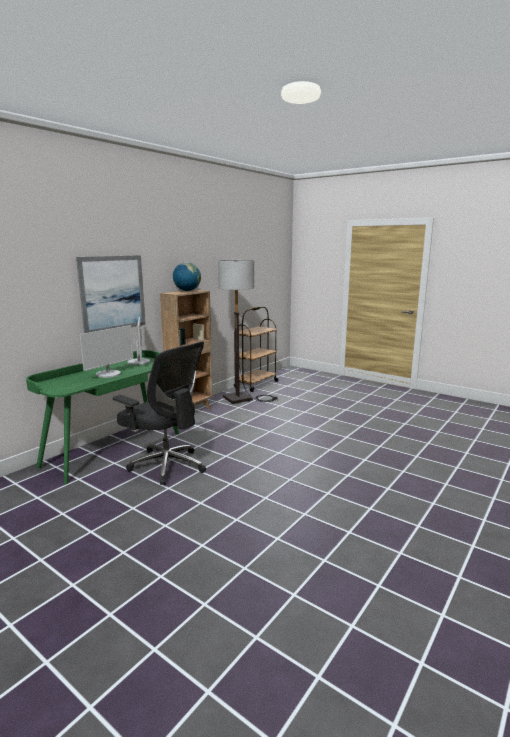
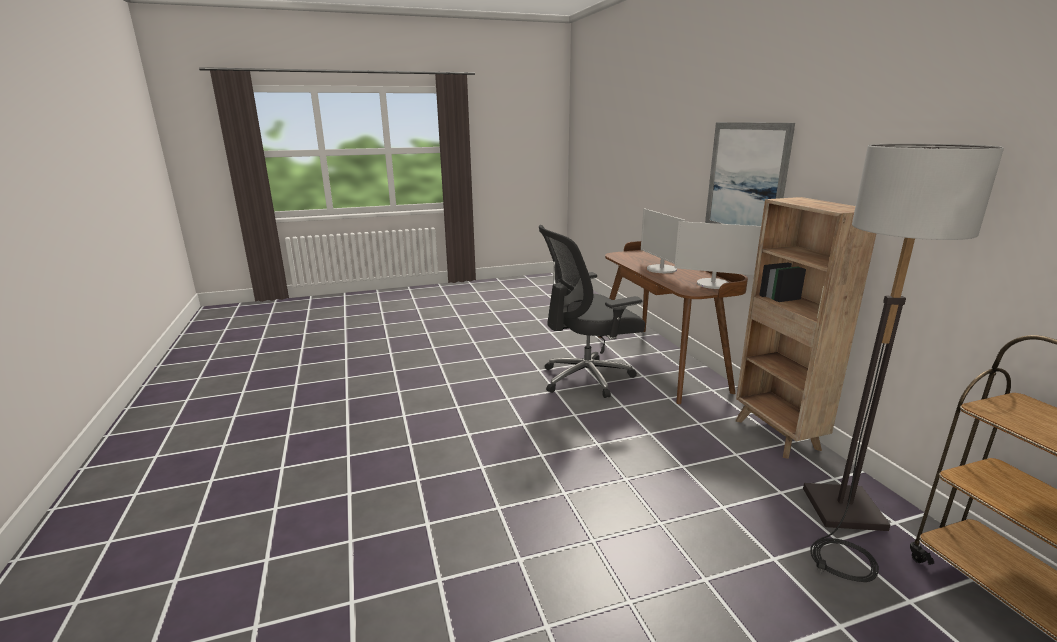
camera: 125 degrees right, 5 degrees up
green desk [26,350,179,484] -> brown desk [599,241,748,404]
globe [173,262,201,291] -> none

